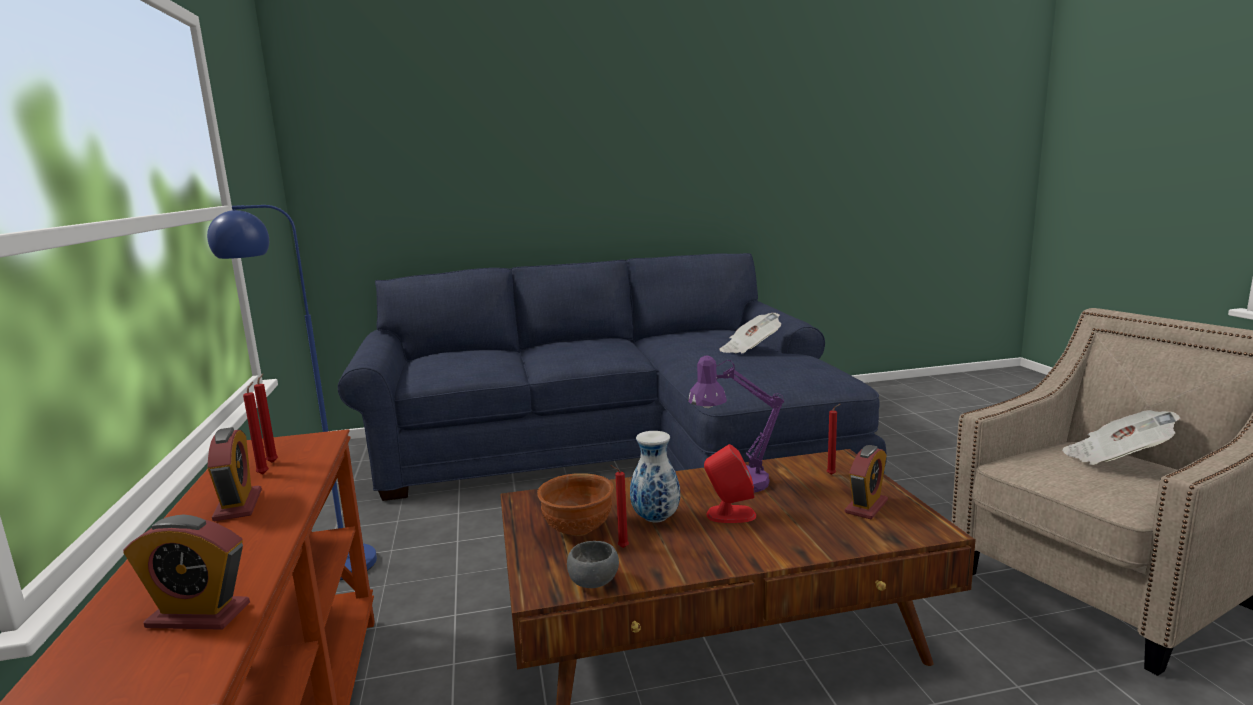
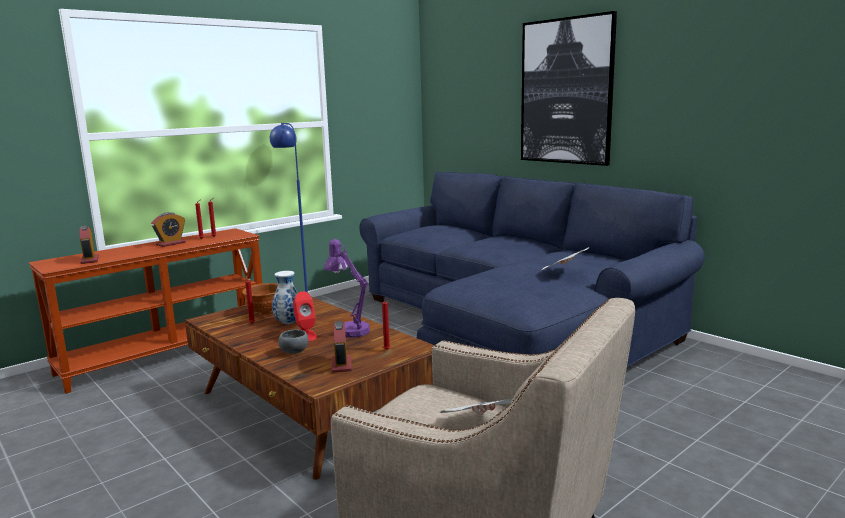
camera: 60 degrees right, 0 degrees up
grey bowl [567,541,619,588] -> grey bowl moved to [278,330,308,354]
alarm clock [845,445,888,519] -> alarm clock turned 75 degrees clockwise [332,321,352,373]
none -> picture [521,11,617,166]

